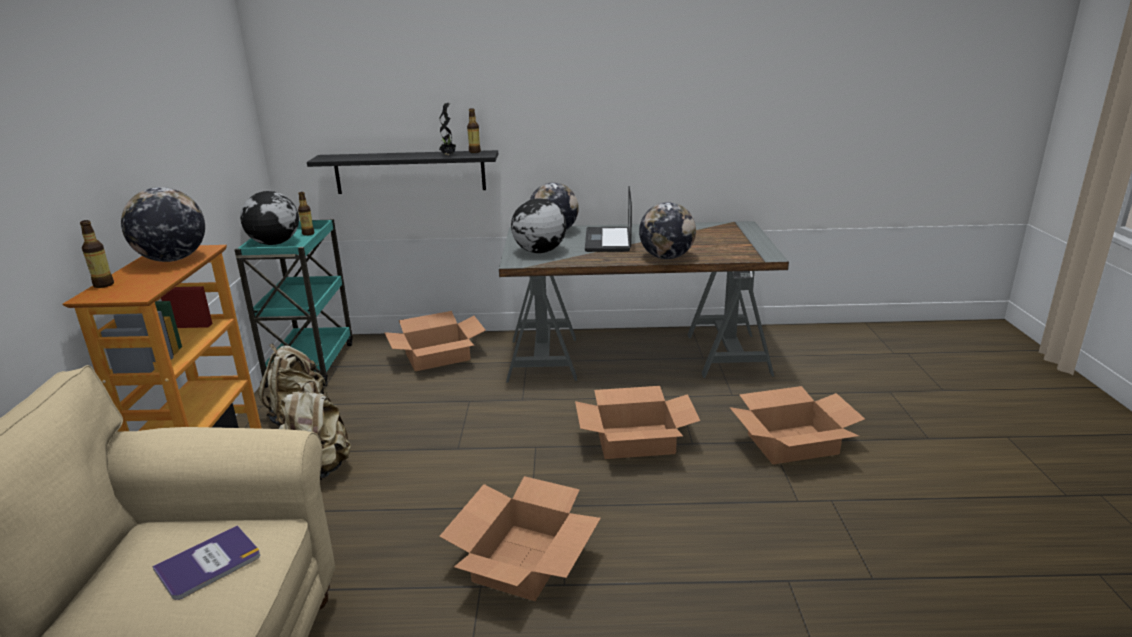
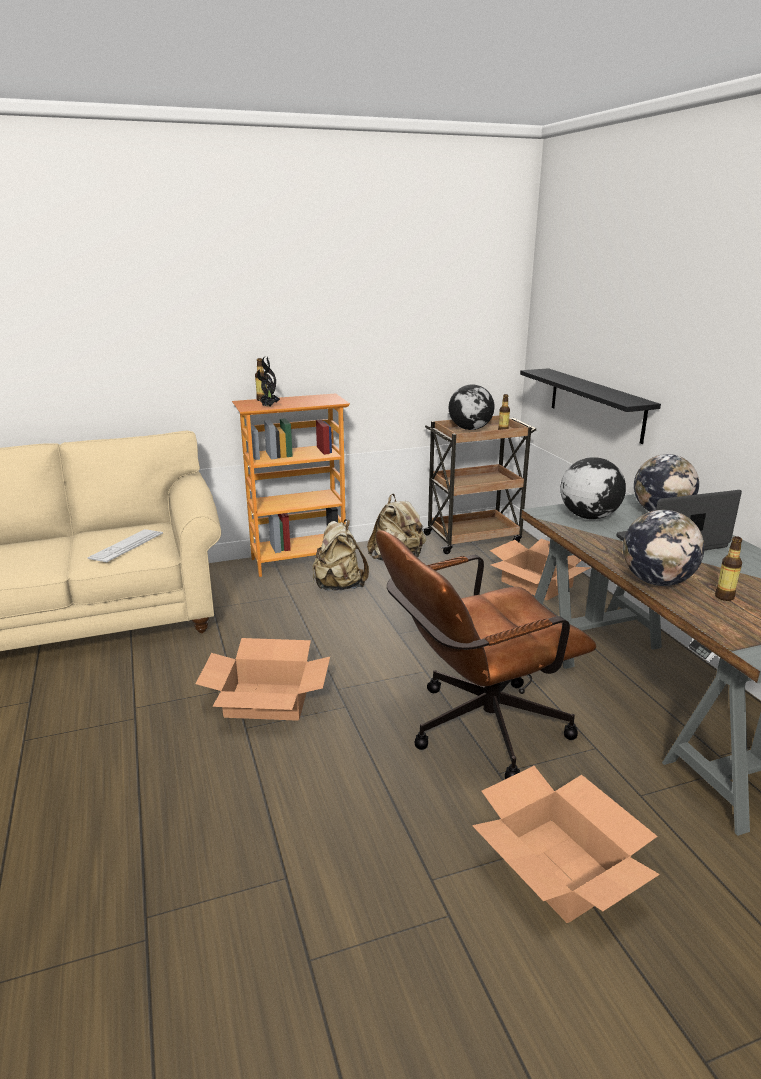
camera: 70 degrees right, 0 degrees up
globe [121,187,205,262] -> none
book [152,525,260,600] -> keyboard [87,529,163,562]
turquoise cart [234,219,353,388] -> brown cart [422,415,536,554]
potted plant [439,103,458,156] -> potted plant moved to [257,357,280,407]
bottle [467,108,481,153] -> bottle moved to [715,536,742,601]
cardboard box [575,386,700,459] -> brown office chair [376,530,596,779]

